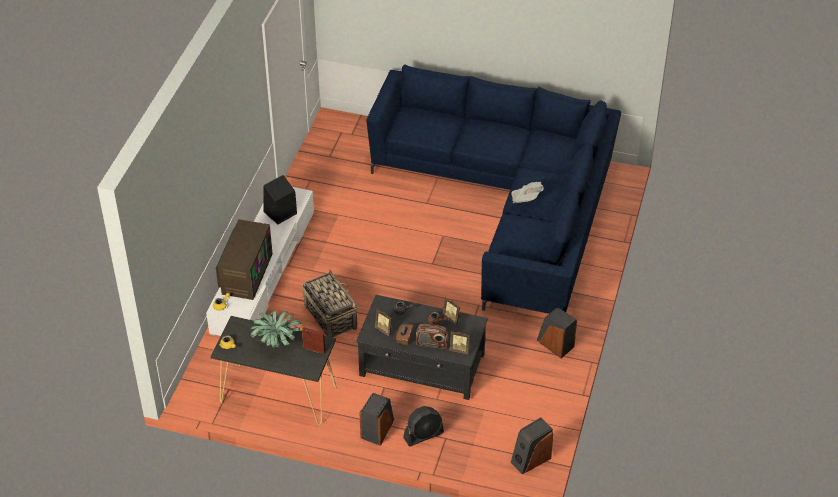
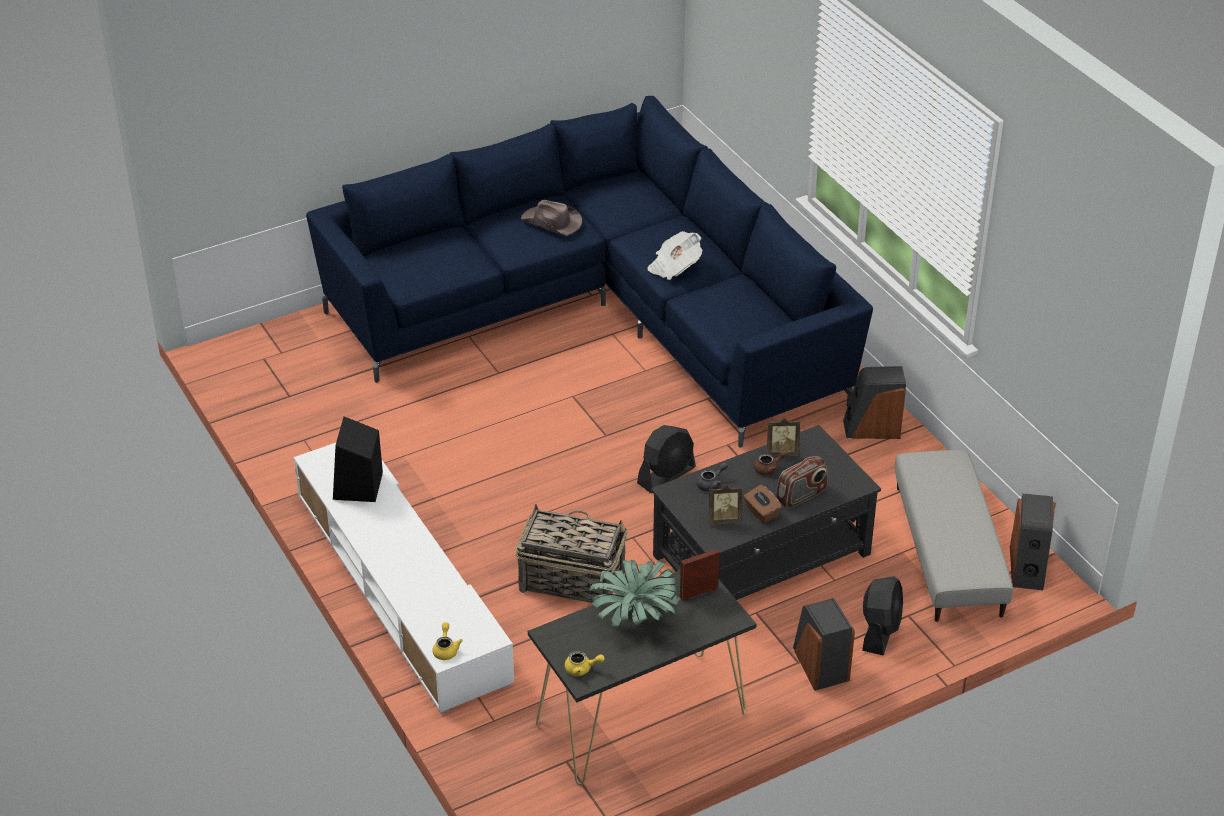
camera: 45 degrees left, 5 degrees down
television [216,219,273,300] -> none
picture frame [449,332,470,354] -> none
none -> brown hat [521,200,582,236]
none -> black fan [637,425,696,493]
none -> grey ottoman [895,450,1013,622]

